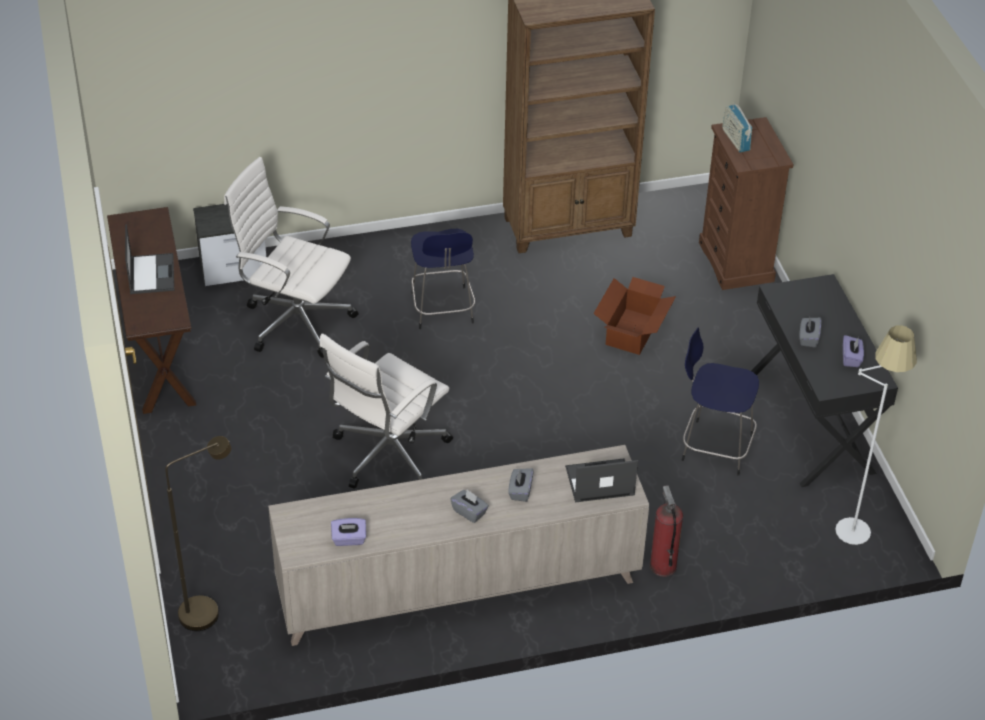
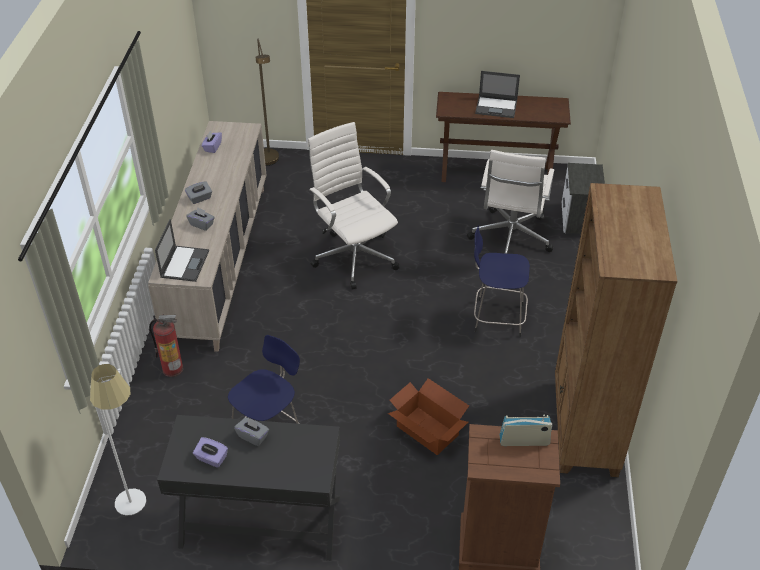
camera: 110 degrees right, 0 degrees up
white office chair [224,157,358,358] -> white office chair turned 150 degrees clockwise [467,150,554,254]

